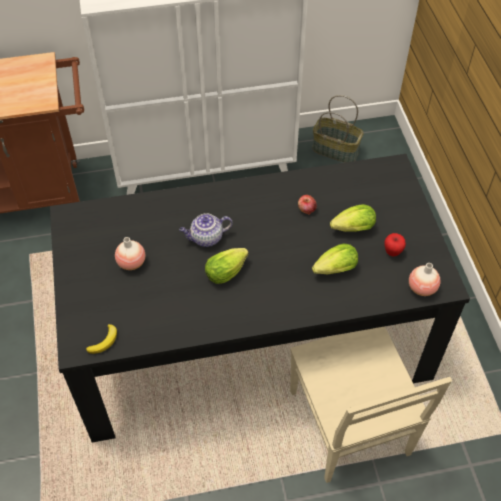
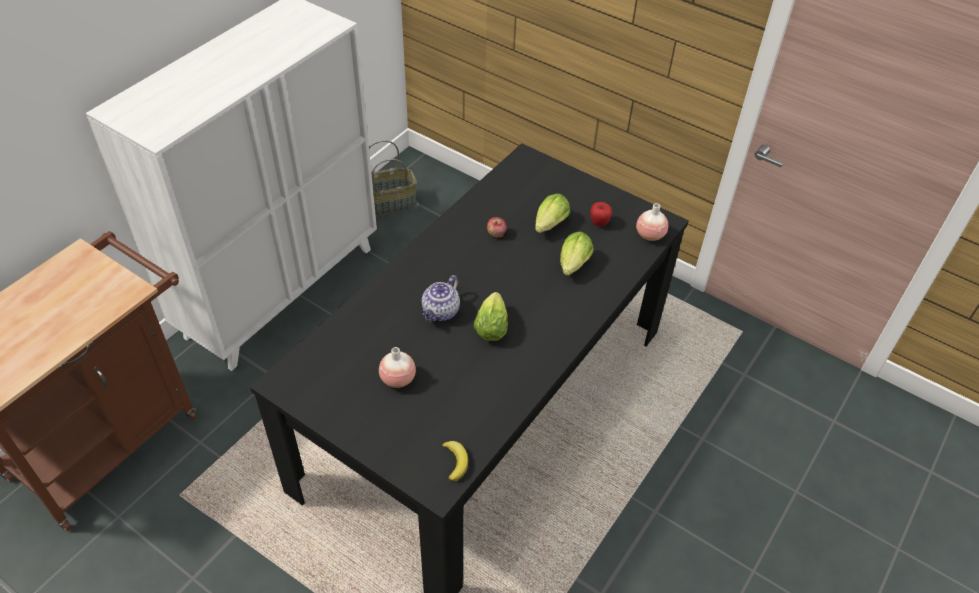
camera: 45 degrees left, 5 degrees down
beige chair [290,327,452,483] -> none

